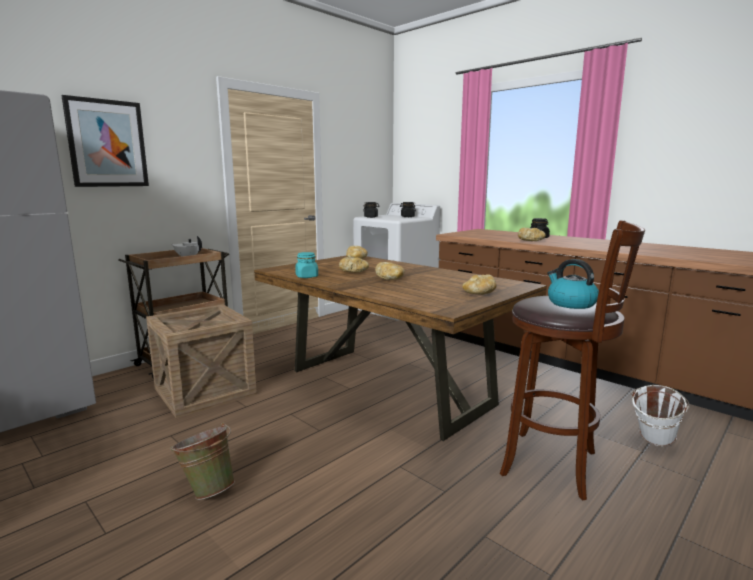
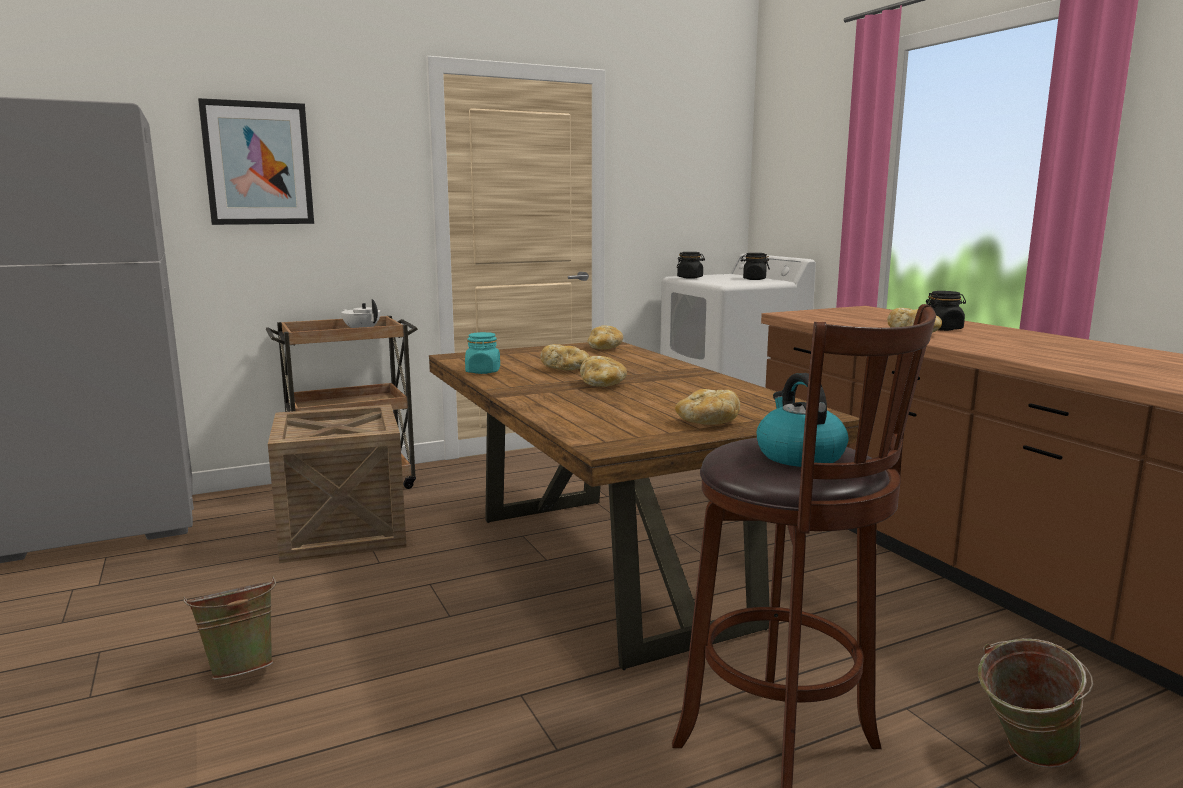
camera: 20 degrees right, 0 degrees up
white bucket [631,385,690,446] -> green bucket [978,639,1094,768]

